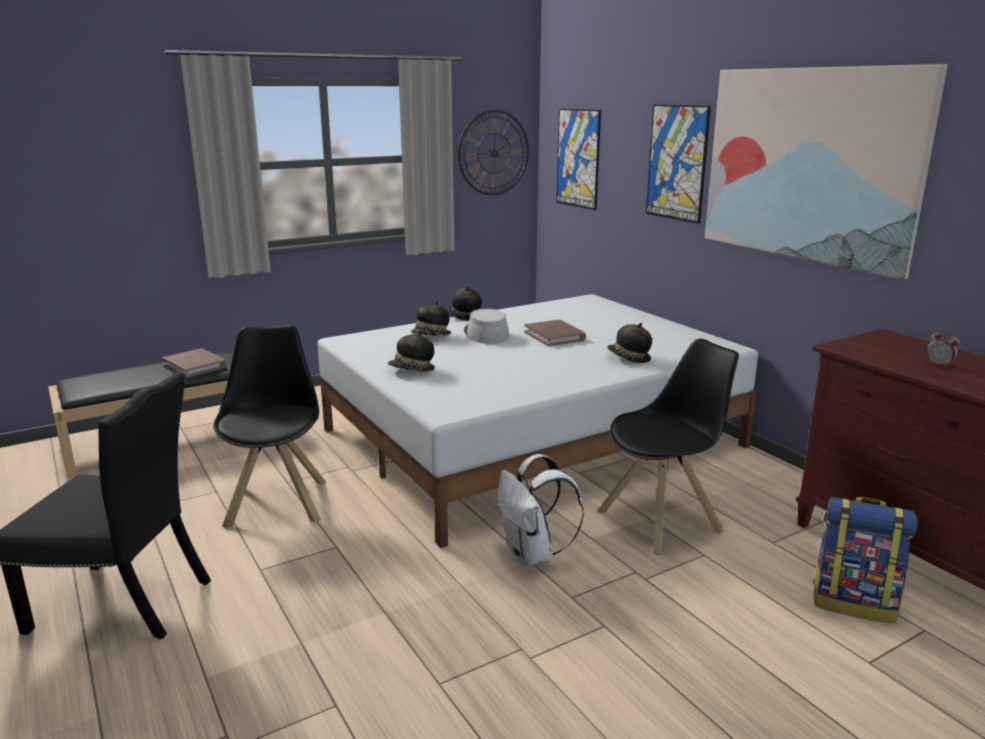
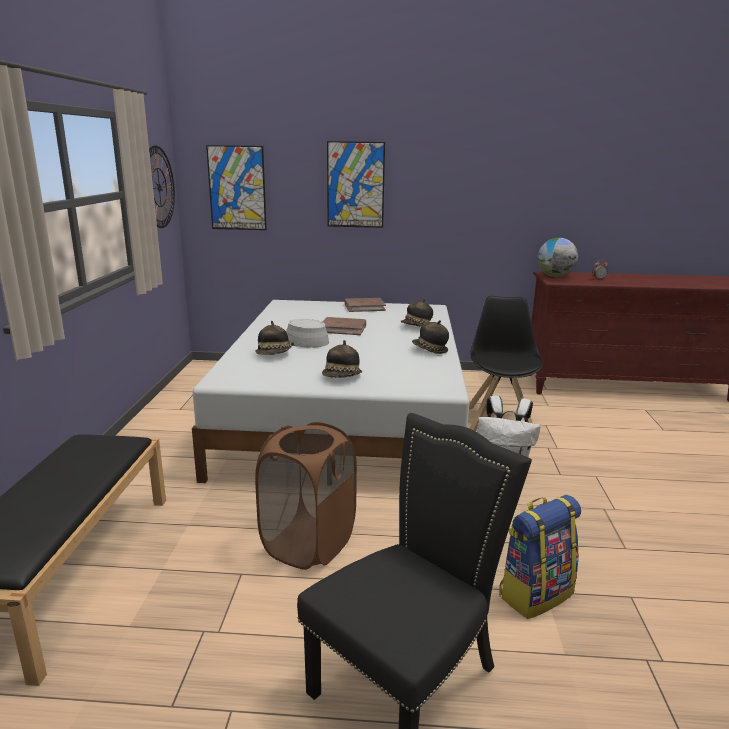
camera: 55 degrees left, 0 degrees up
brown book [162,348,227,378] -> brown book moved to [345,298,386,312]
black chair [213,325,327,529] -> brown laundry basket [255,422,357,570]
hat [448,286,482,321] -> hat moved to [412,320,449,354]
picture [705,64,948,280] -> none
backpack [813,497,918,624] -> backpack moved to [499,495,581,619]
none -> globe [537,238,578,277]

